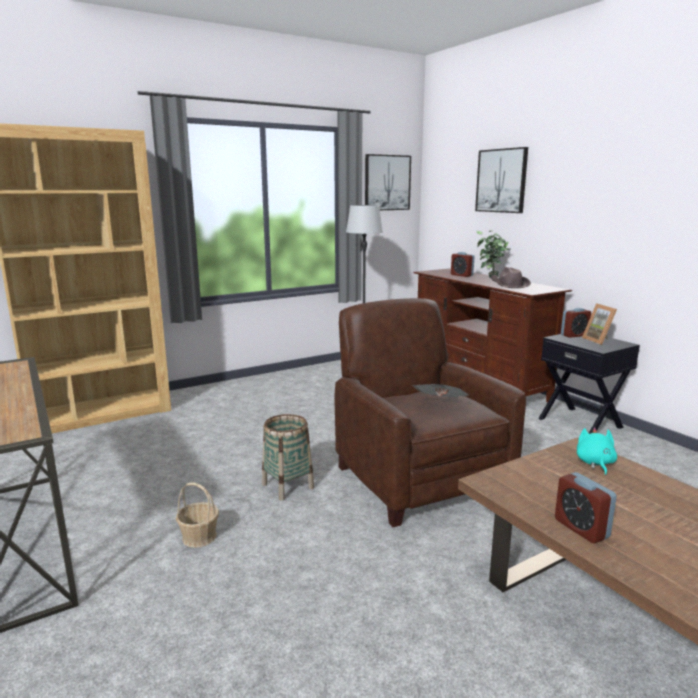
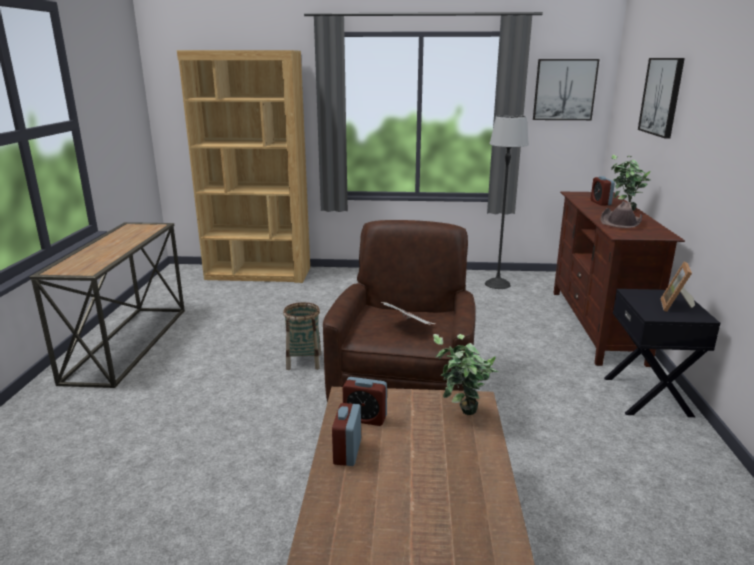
camera: 35 degrees right, 5 degrees up
basket [176,483,219,548] -> none
alarm clock [561,308,591,338] -> alarm clock moved to [342,377,387,426]
turquoise plush toy [577,427,617,475] -> potted plant [433,334,498,415]

